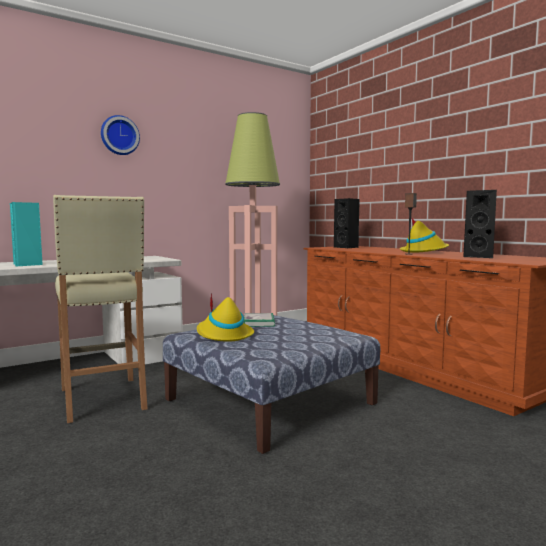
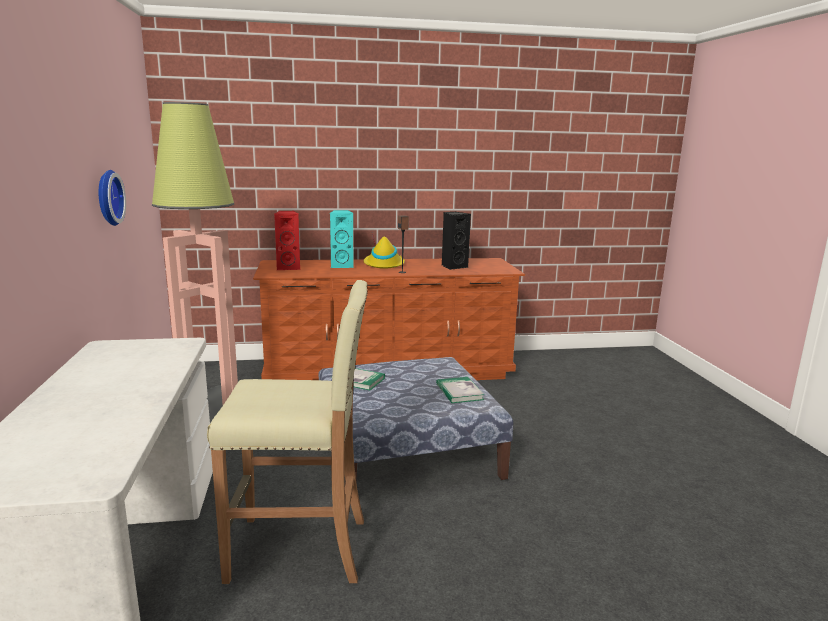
camera: 65 degrees left, 10 degrees up
turquoise speaker [10,202,43,266] -> turquoise speaker moved to [330,210,354,268]
wall clock [101,115,140,155] -> wall clock moved to [99,170,126,226]
yellow hat [197,293,254,342] -> none
black speaker [334,198,360,248] -> red speaker [274,211,300,270]
none -> book [436,377,485,403]

